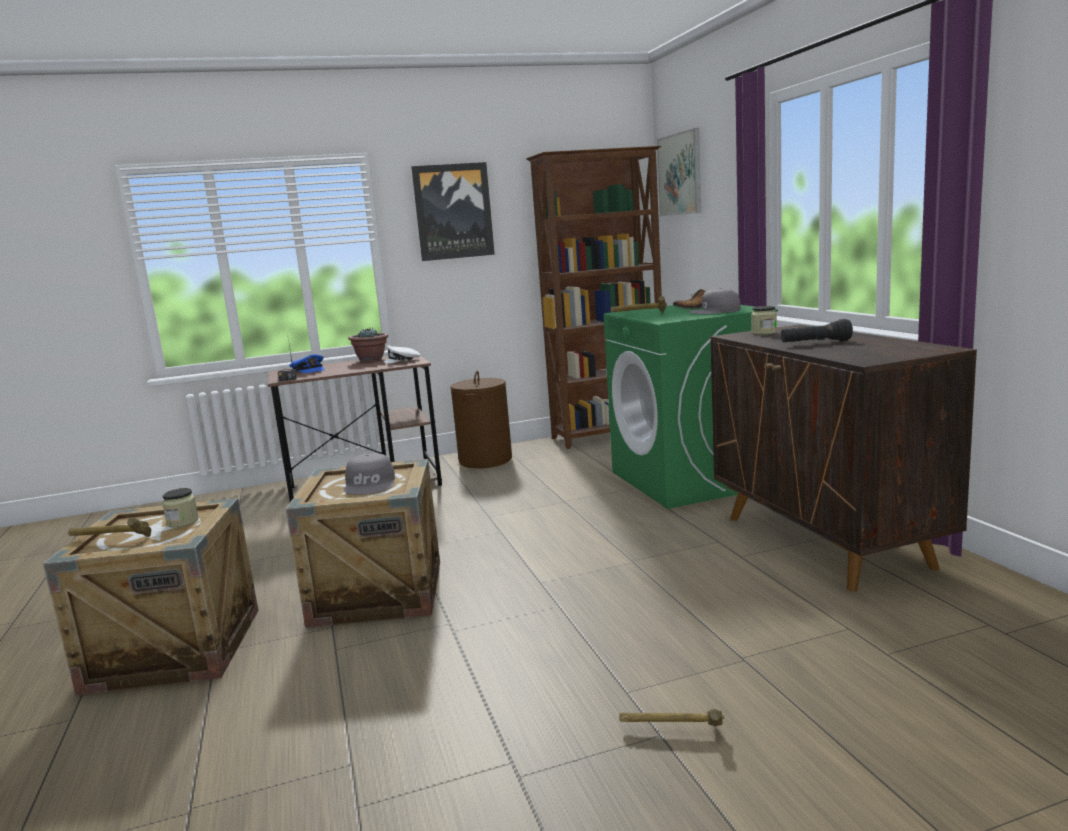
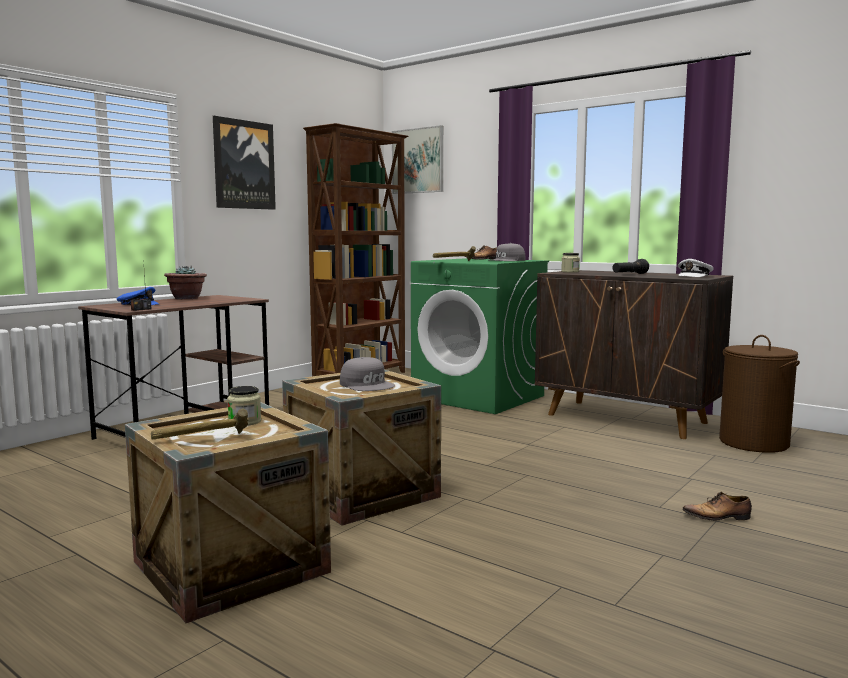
camera: 35 degrees left, 5 degrees down
white cap [384,345,420,364] -> white cap moved to [678,259,714,277]
brown laundry basket [450,371,512,468] -> brown laundry basket moved to [719,335,800,453]
hammer [619,709,724,727] -> shoe [682,492,752,520]

